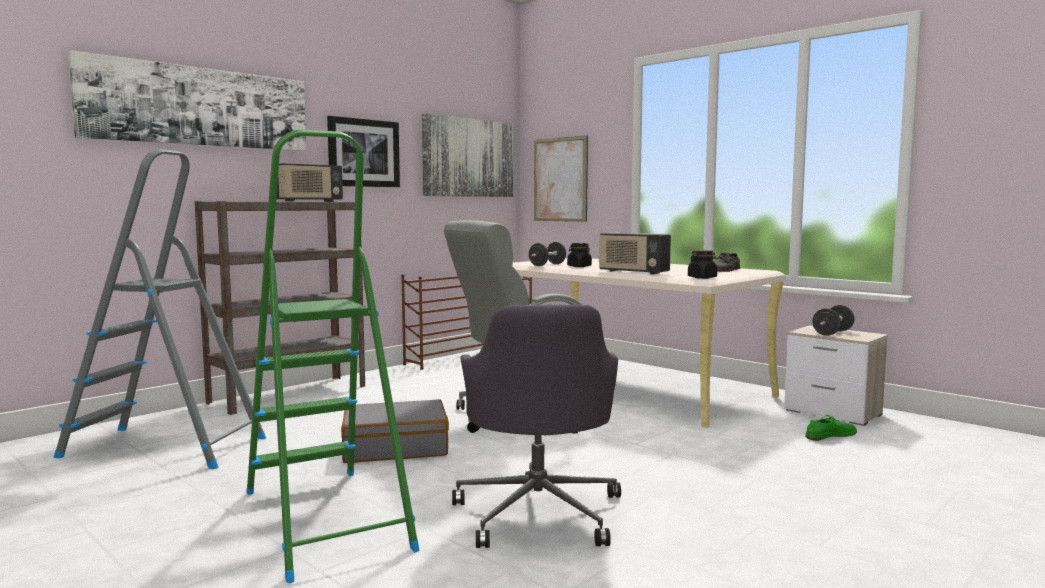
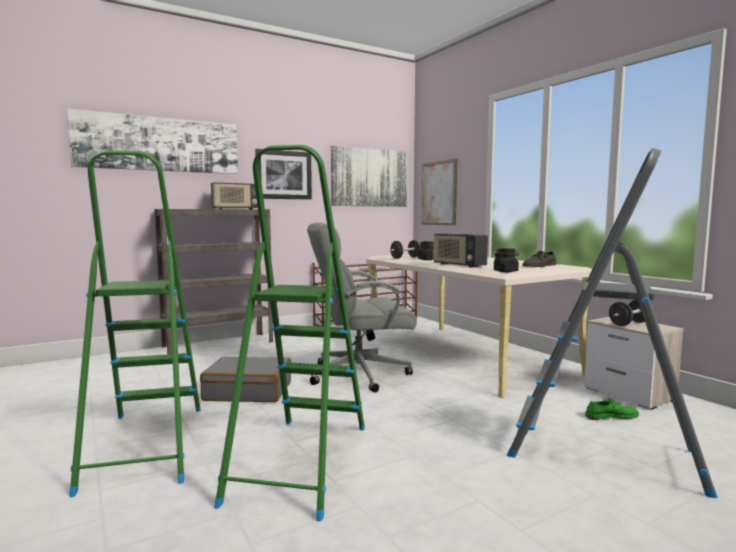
camera: 15 degrees right, 0 degrees up
grey step ladder [54,149,266,469] -> grey step ladder moved to [507,148,718,498]
grey office chair [452,305,621,548] -> green step ladder [214,145,365,521]

